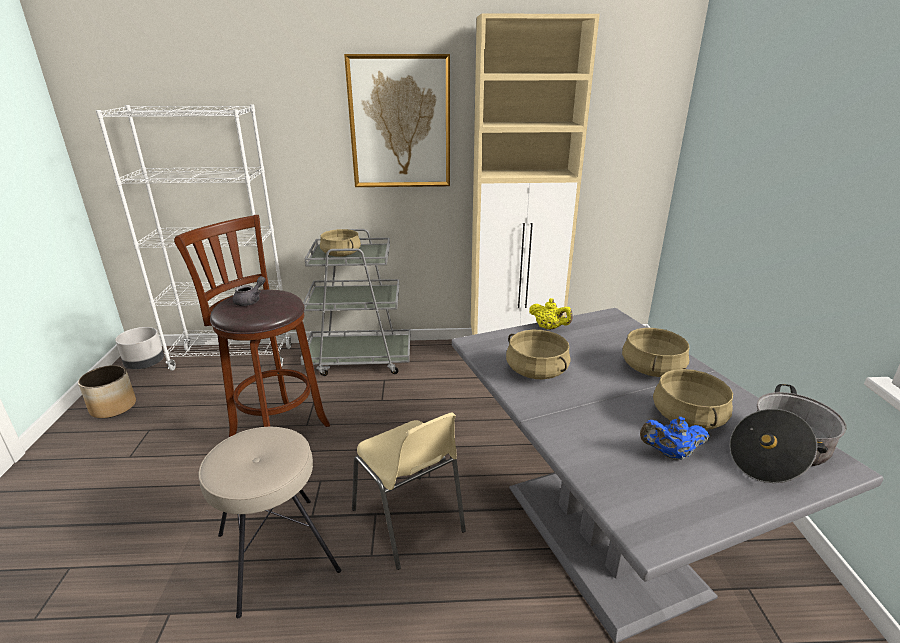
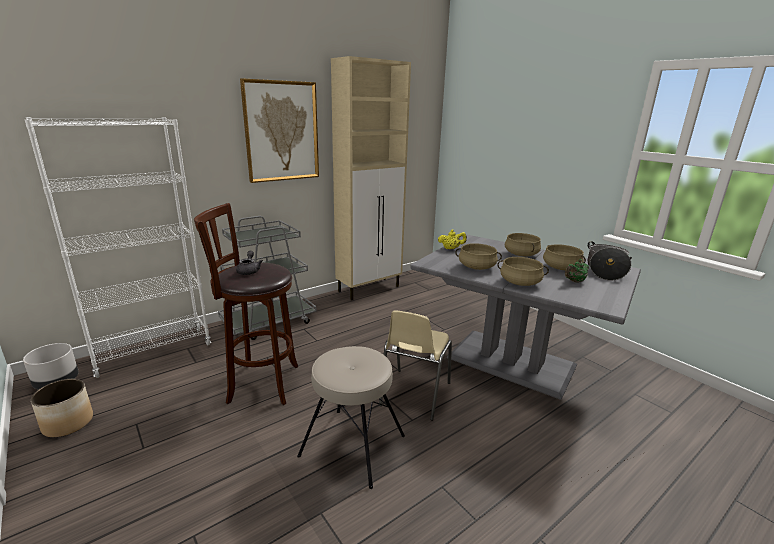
camera: 35 degrees left, 5 degrees down
beige cooking pot [320,229,361,257] -> beige cooking pot moved to [497,257,549,286]
beige chair [352,412,466,570] -> beige chair turned 90 degrees clockwise [379,310,452,421]
blue teapot [640,417,709,460] -> green teapot [565,259,589,283]

